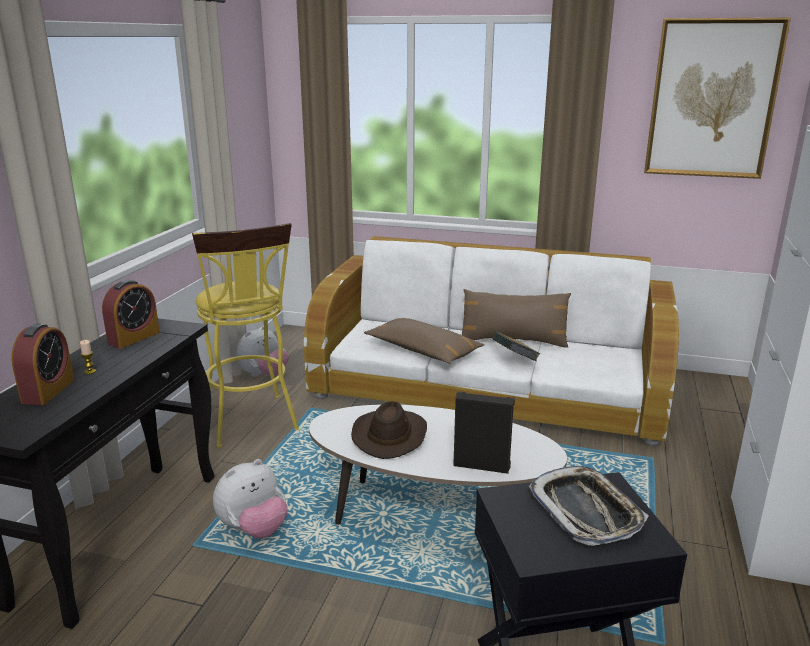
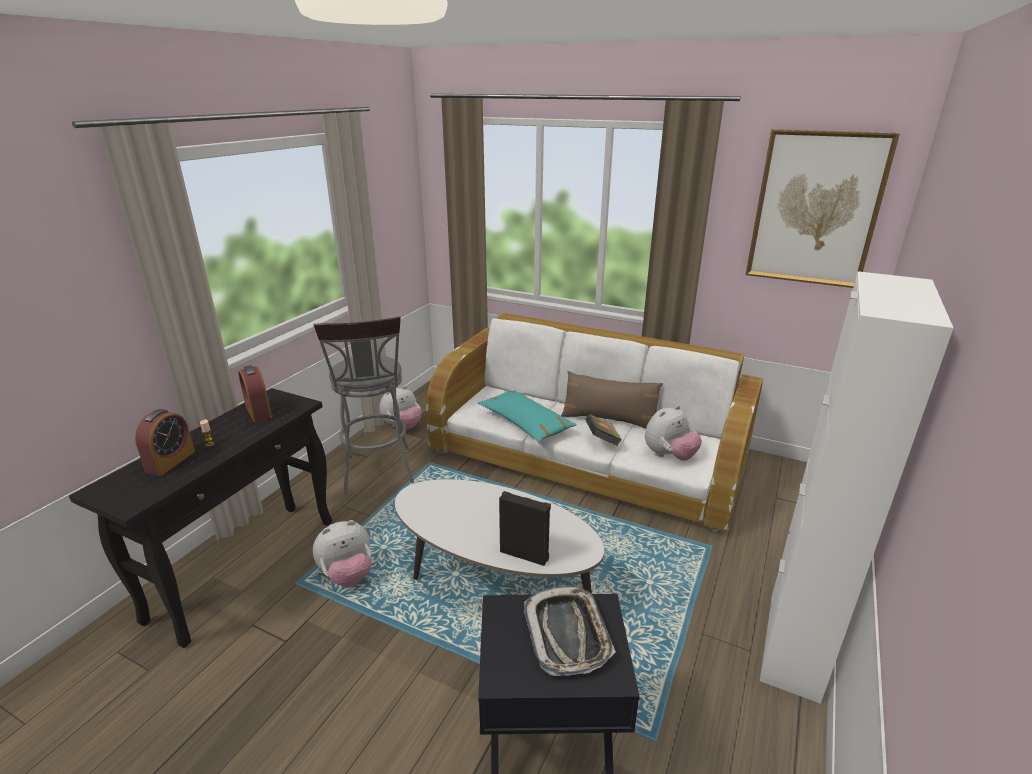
camera: 10 degrees right, 5 degrees up
alarm clock [102,280,160,348] -> alarm clock turned 105 degrees clockwise [239,365,272,422]
yellow stool [192,223,299,448] -> grey stool [314,317,414,494]
brown hat [351,401,427,459] -> none
brown pillow [364,318,484,364] -> turquoise pillow [478,390,577,442]
none -> plush toy [645,405,702,461]

